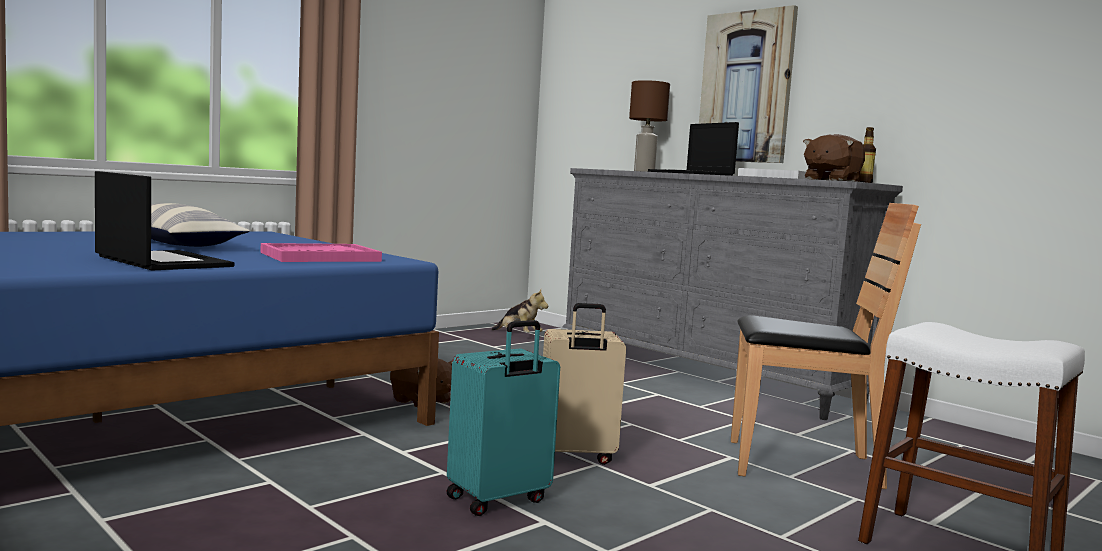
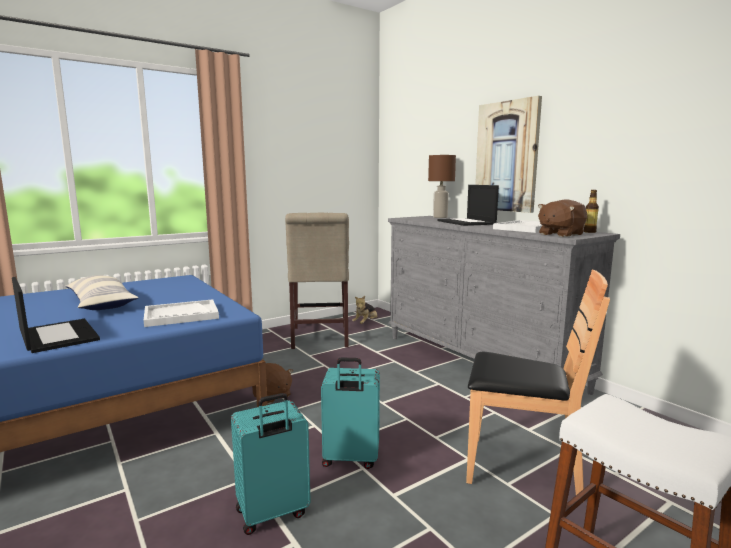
camera: 10 degrees right, 5 degrees up
pink tray [261,243,382,262] -> white tray [144,299,219,327]
plush toy [492,289,549,333] -> plush toy turned 75 degrees clockwise [352,296,378,324]
beige suitcase [543,303,626,465] -> turquoise suitcase [321,358,380,469]
none -> beige chair [285,213,349,349]

